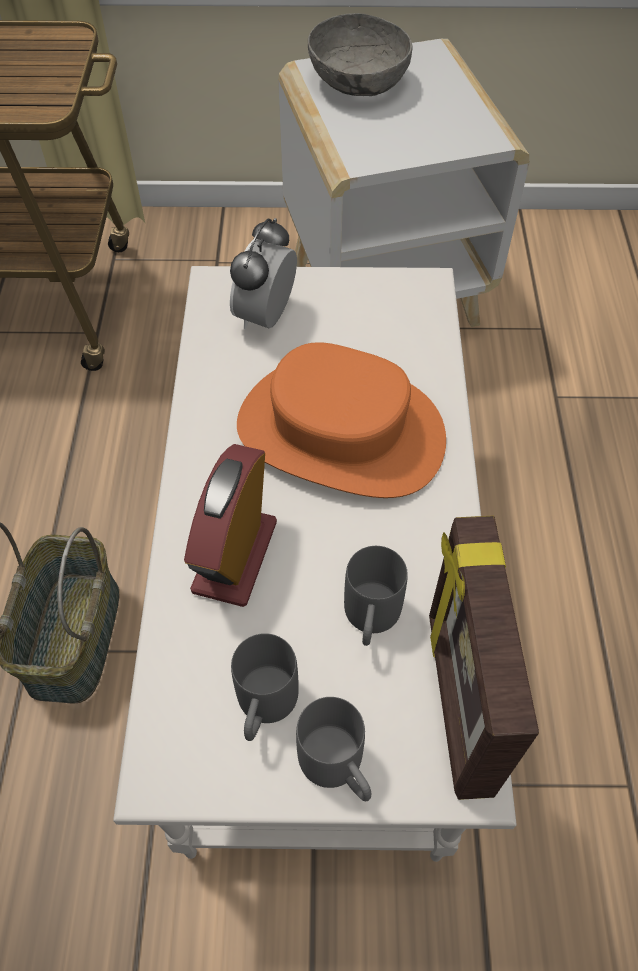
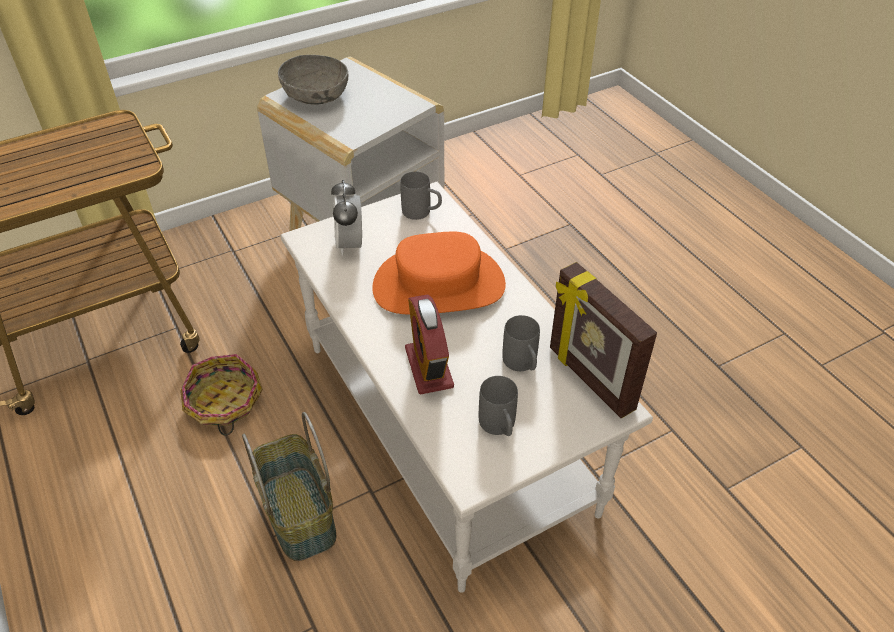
camera: 30 degrees left, 10 degrees down
grey mug [296,697,371,801] -> grey mug moved to [400,172,442,220]
none -> basket [180,354,263,436]

